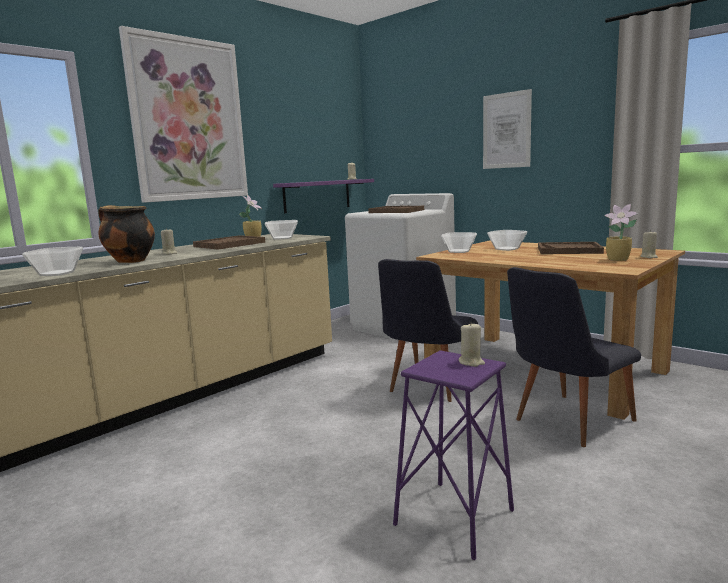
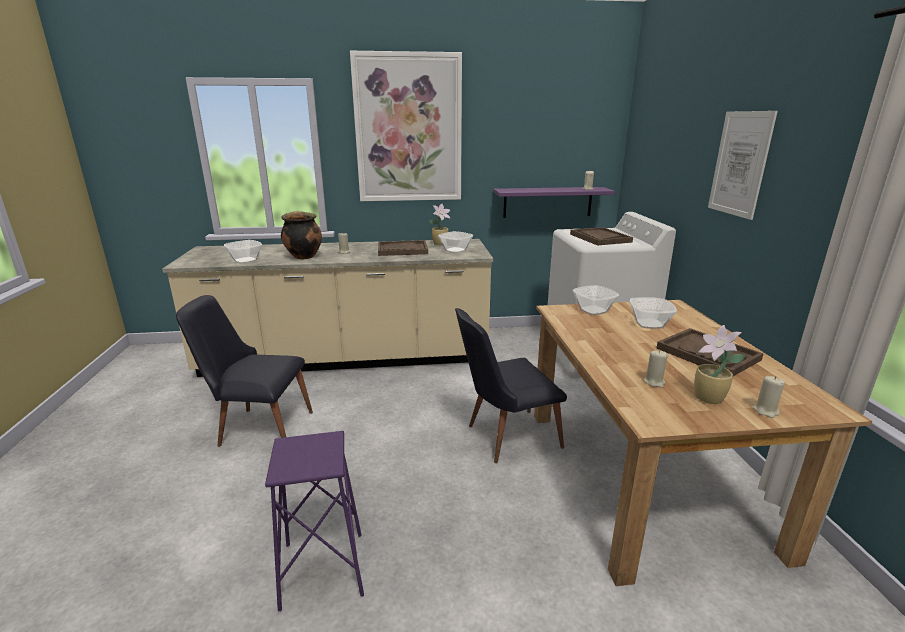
camera: 40 degrees right, 10 degrees up
beige candle [459,324,485,367] -> beige candle moved to [644,350,668,388]
black chair [507,267,641,447] -> black chair moved to [176,295,313,447]

